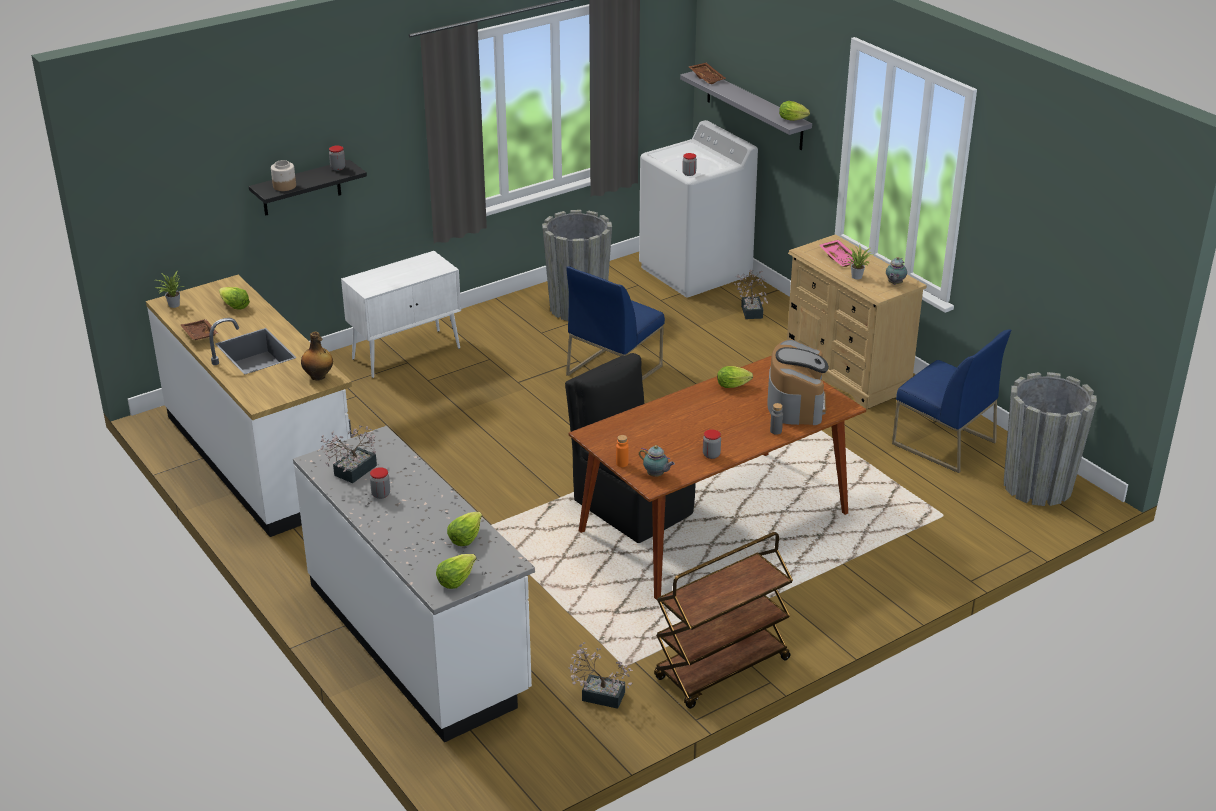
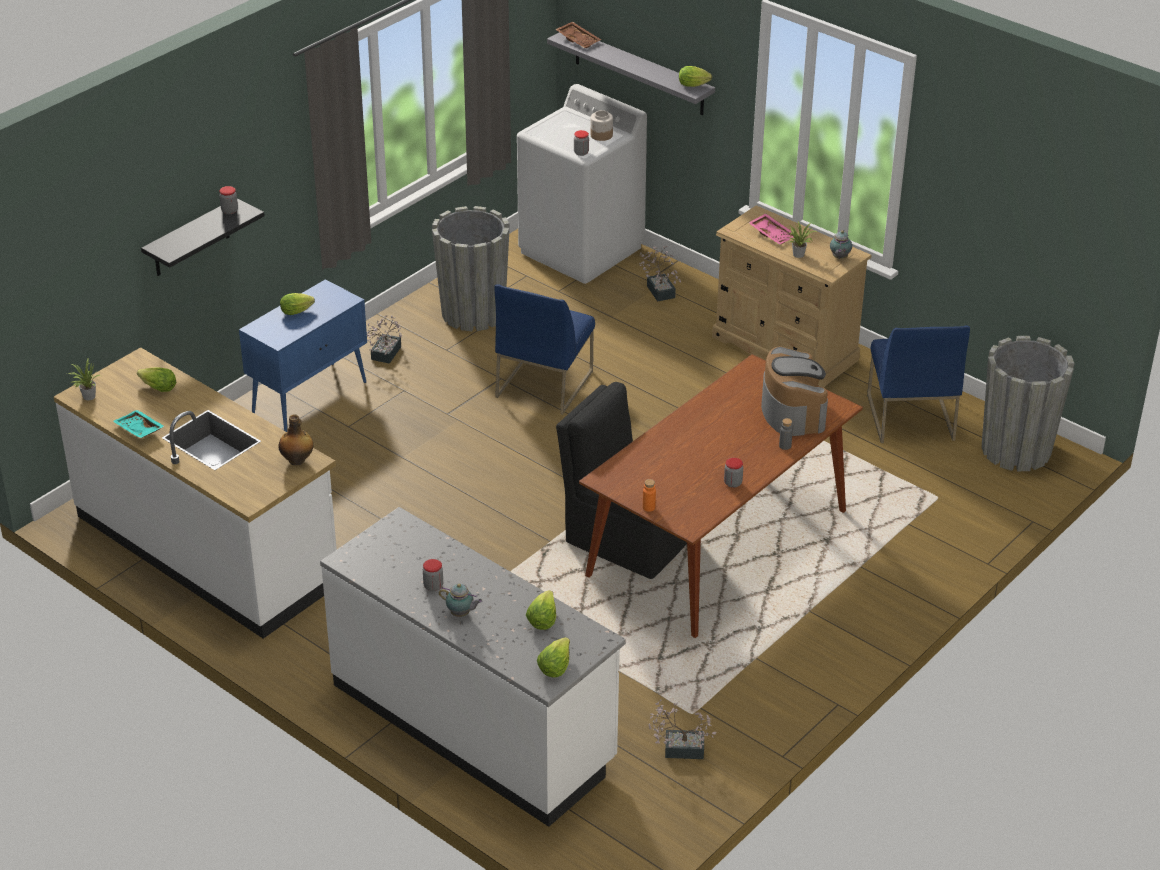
camera: 15 degrees left, 5 degrees up
brown tray [181,319,219,340] -> turquoise tray [113,410,165,438]
jar [271,160,296,191] -> jar moved to [590,110,613,141]
potted plant [320,425,377,483] -> potted plant moved to [367,315,402,364]
white cabinet [341,251,461,378] -> blue cabinet [239,279,367,432]
teapot [639,445,675,477] -> teapot moved to [439,583,482,617]
brown cart [654,532,793,709] -> none
lettuce [717,366,753,388] -> lettuce moved to [280,293,315,315]
blue chair [892,329,1011,473] -> blue chair turned 60 degrees clockwise [867,326,970,443]

